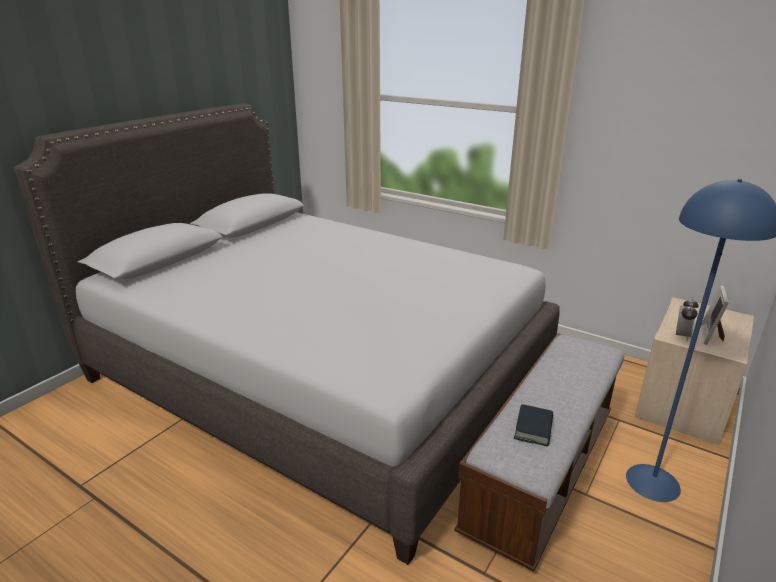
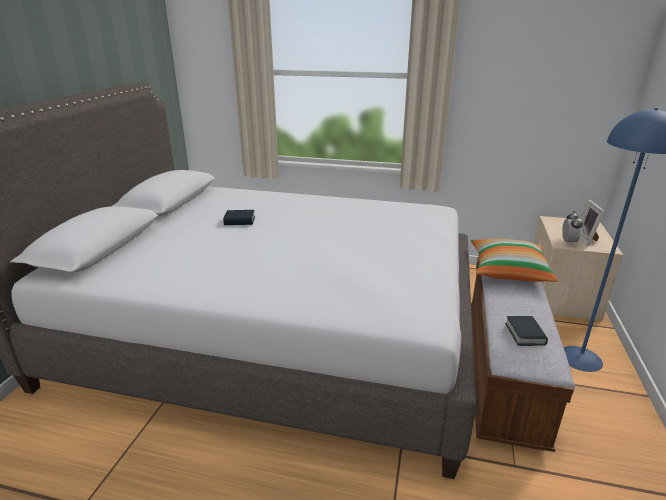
camera: 20 degrees left, 0 degrees up
none -> book [223,210,255,225]
none -> pillow [471,239,558,282]

